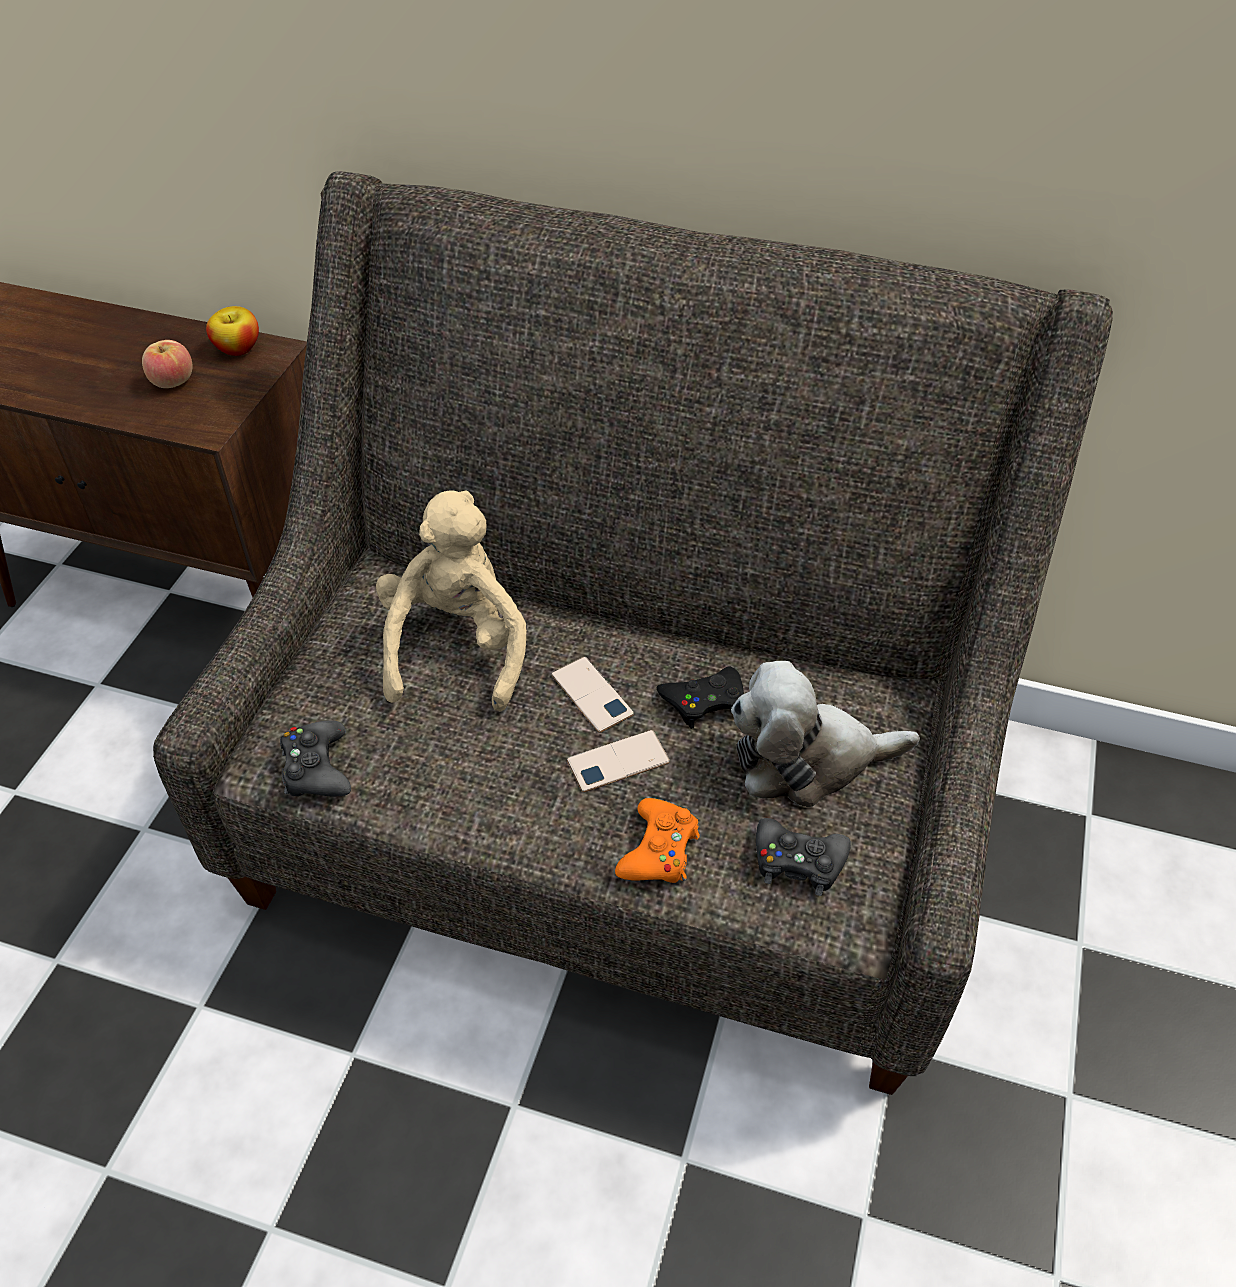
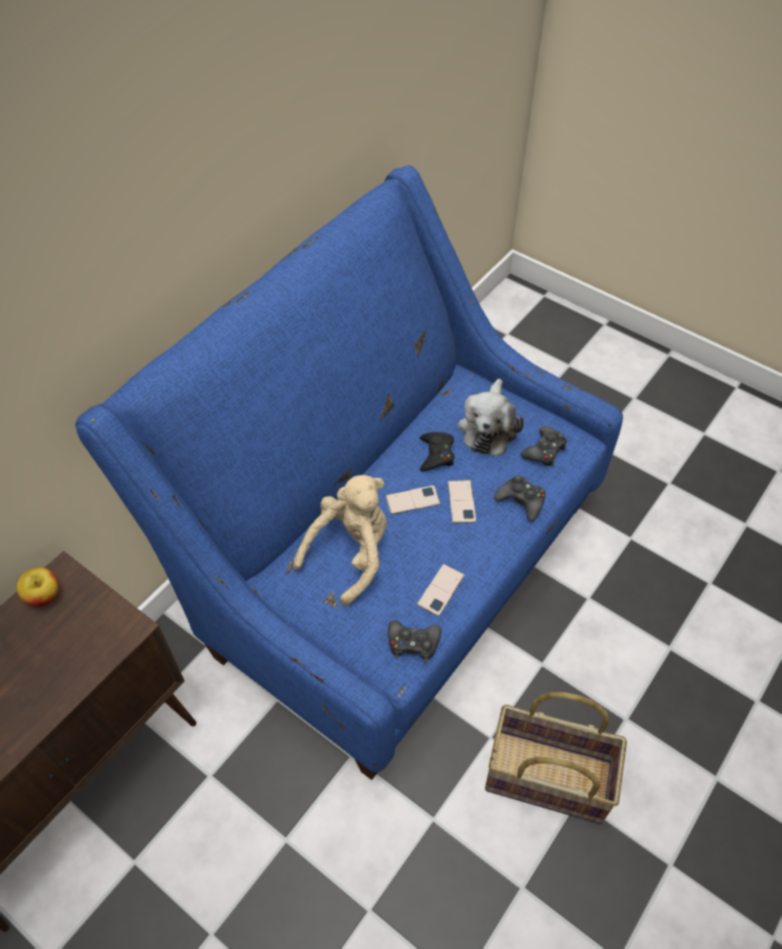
camera: 70 degrees left, 5 degrees up
apple [142,340,192,388] -> none
grey sofa [153,171,1113,1095] -> blue sofa [75,165,623,780]
beige plush toy [376,490,527,712] -> beige plush toy turned 105 degrees clockwise [293,475,387,606]
orange game controller [615,798,700,883] -> black game controller [494,475,545,522]
none -> phone [417,564,465,616]
none -> basket [485,692,627,824]

